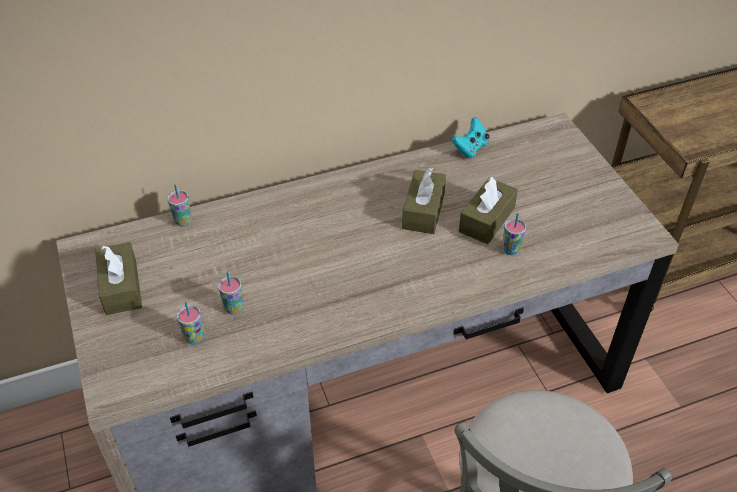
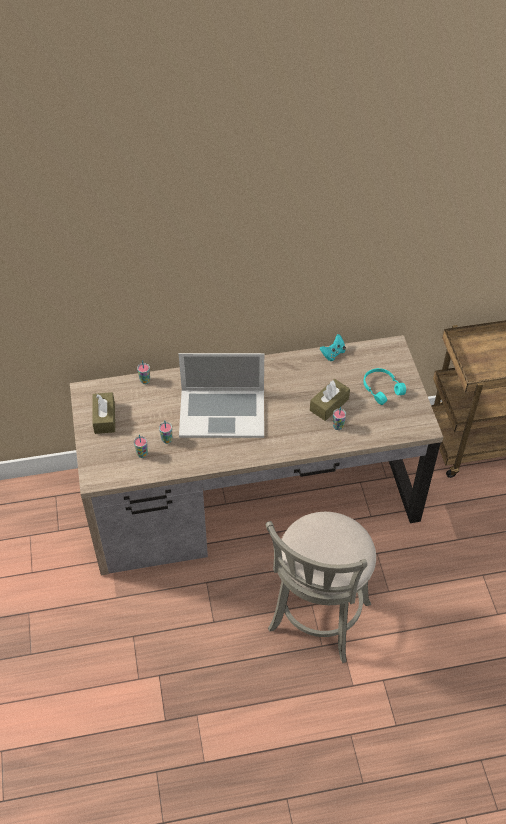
camera: 10 degrees right, 5 degrees up
brown tissue box [402,168,446,234] -> none
none -> laptop [179,353,264,438]
none -> turquoise headphones [363,368,406,405]

